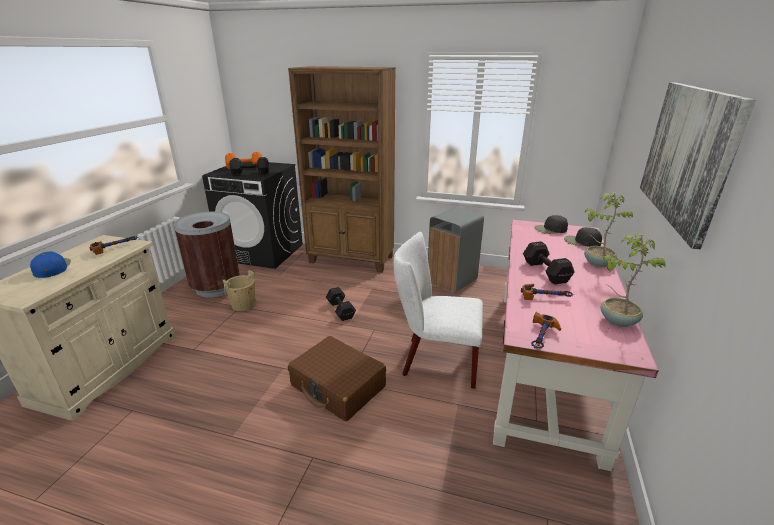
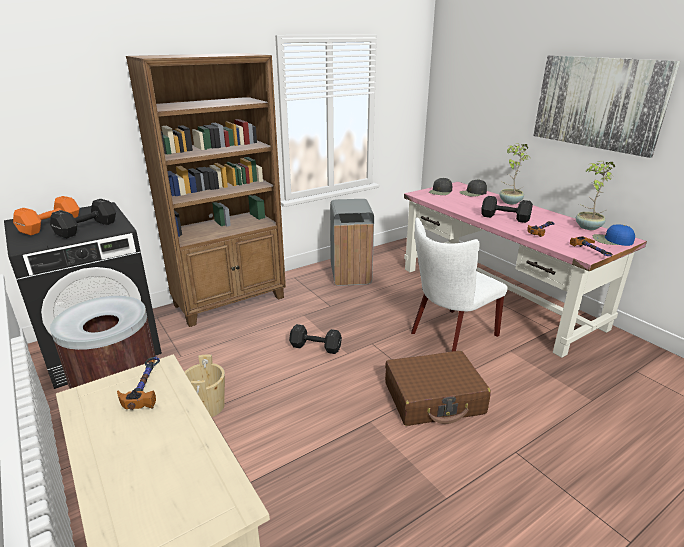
camera: 50 degrees left, 0 degrees up
blue cap [30,252,71,278] -> blue cap moved to [593,224,635,246]

